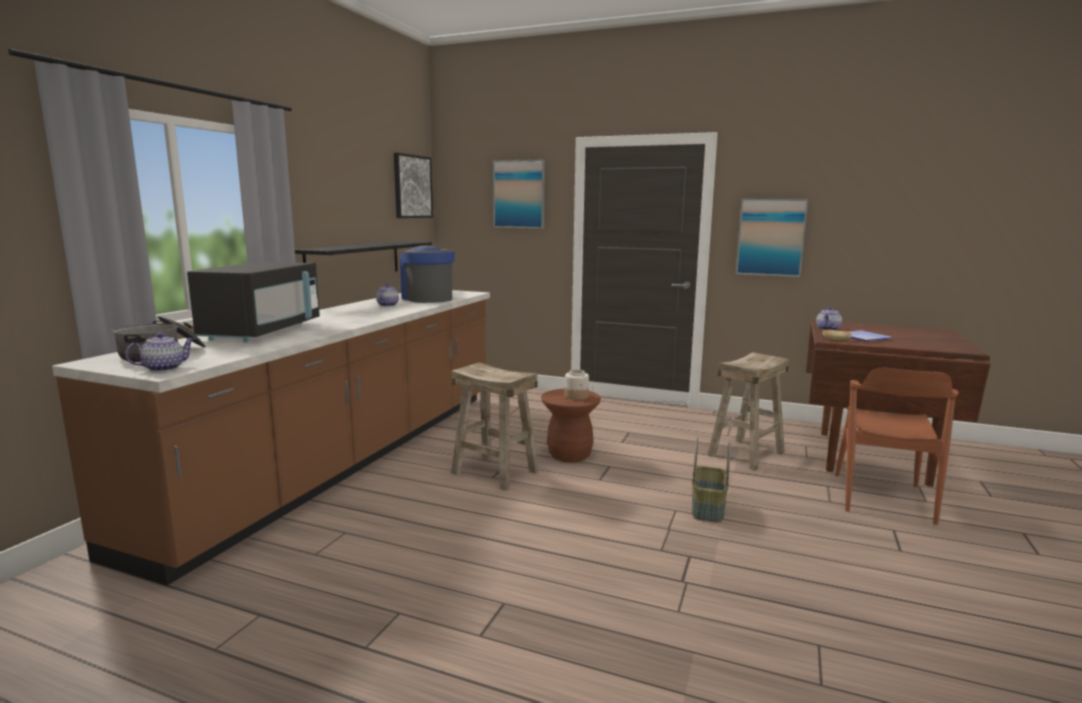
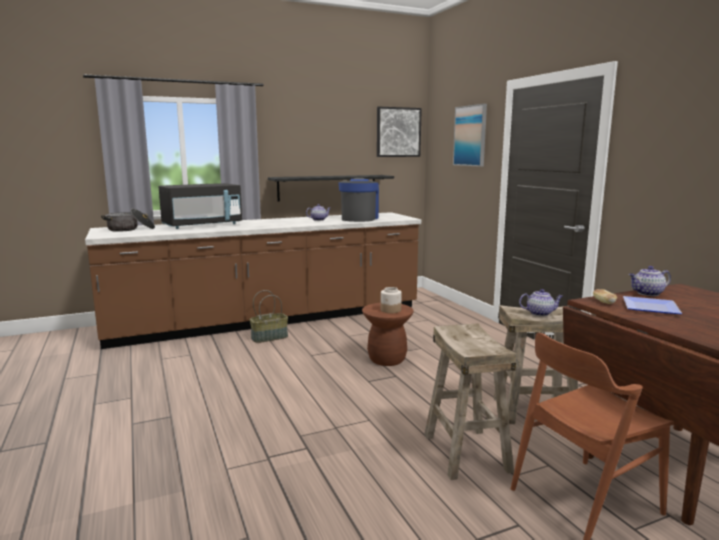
camera: 45 degrees right, 0 degrees up
teapot [125,333,195,372] -> teapot moved to [519,289,563,316]
beige stool [451,362,539,491] -> beige stool moved to [424,324,516,480]
basket [692,437,731,523] -> basket moved to [249,290,288,343]
picture [736,199,808,277] -> none

